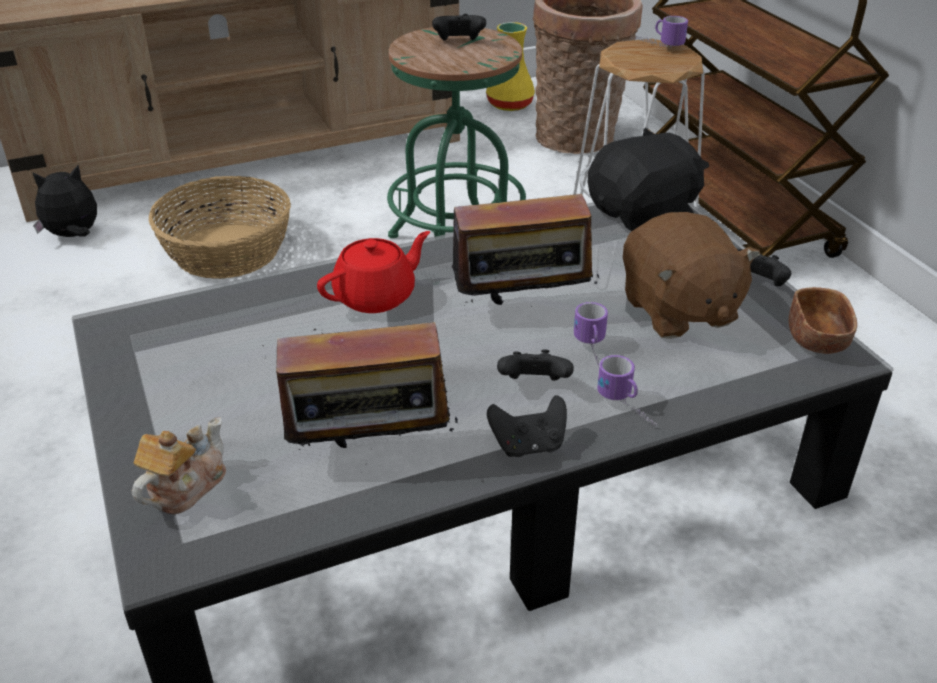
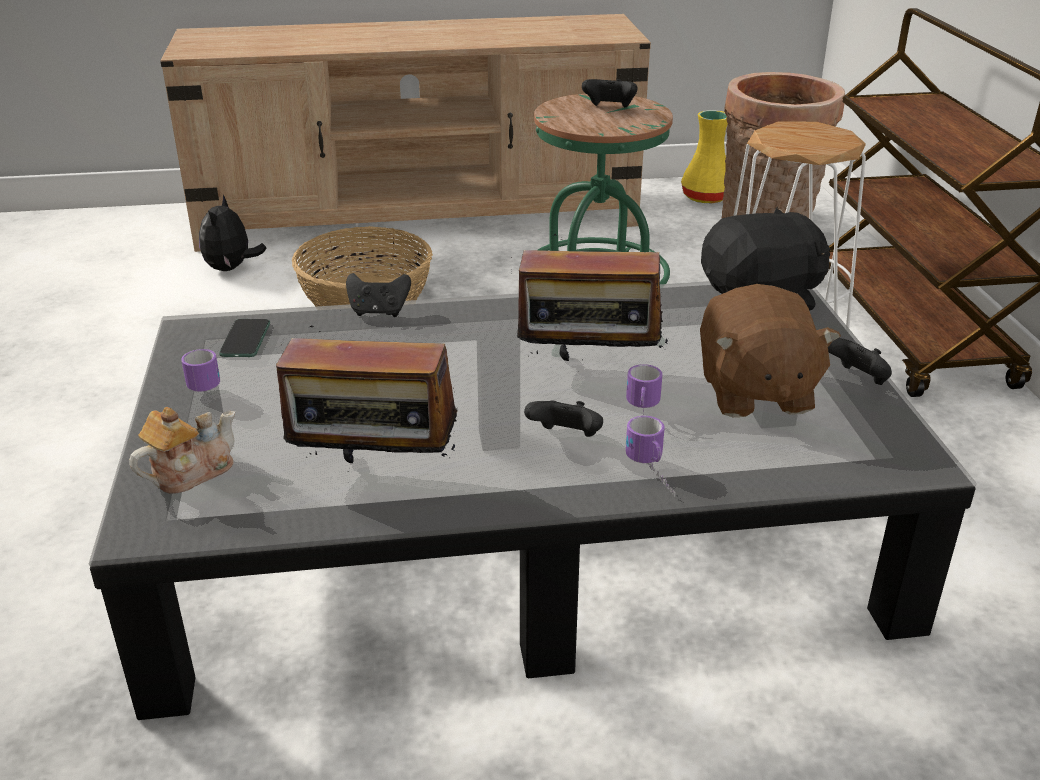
camera: 15 degrees right, 5 degrees down
plush toy [32,165,97,237] -> plush toy turned 75 degrees counterclockwise [199,195,267,271]
red teapot [317,231,430,313] -> none
black game controller [487,395,567,457] -> black game controller moved to [346,273,411,317]
mug [636,16,688,48] -> mug moved to [181,349,220,391]
brown bowl [789,287,857,354] -> none
none -> phone [219,319,270,357]

